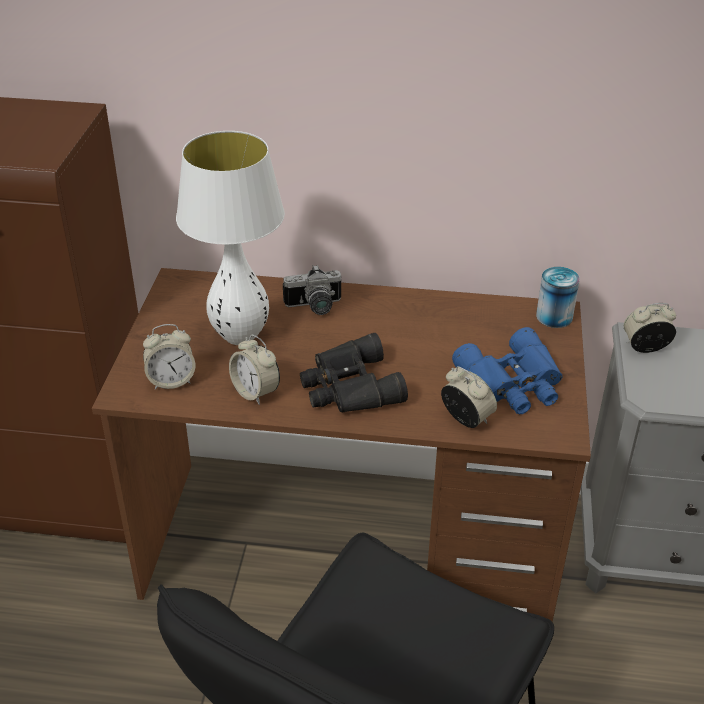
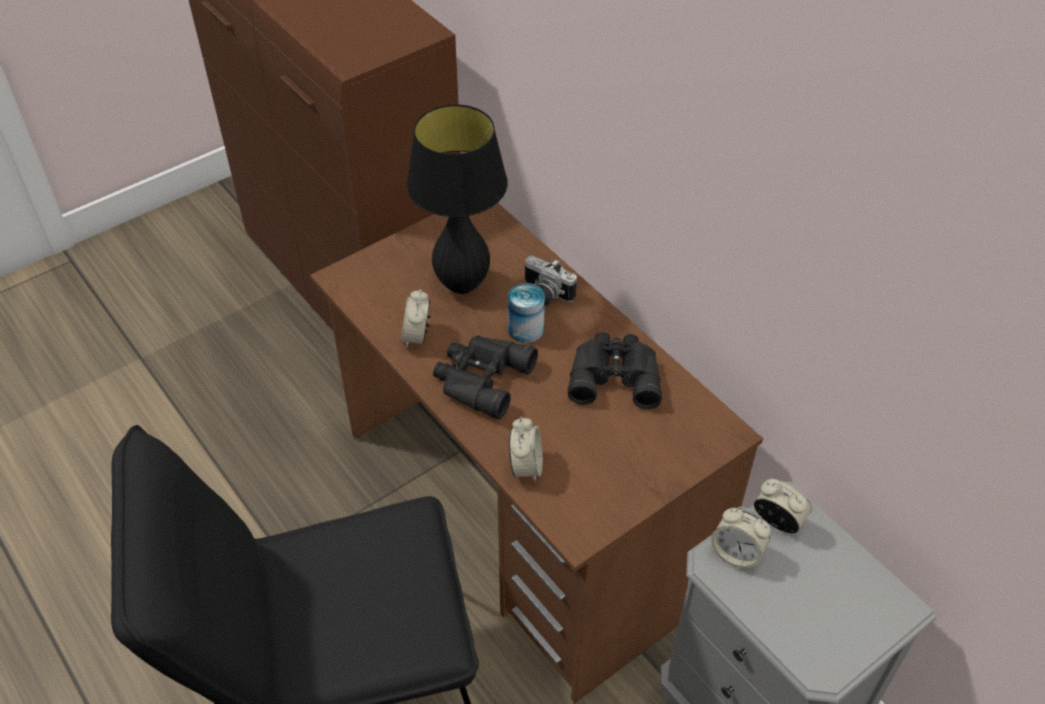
camera: 45 degrees right, 10 degrees up
alarm clock [143,324,195,389] -> alarm clock moved to [711,507,771,569]
white table lamp [176,131,285,345] -> black table lamp [406,104,508,294]
blue binoculars [452,327,562,414] -> none
can [536,267,580,328] -> can moved to [508,283,545,343]
none -> black binoculars [568,332,662,409]

